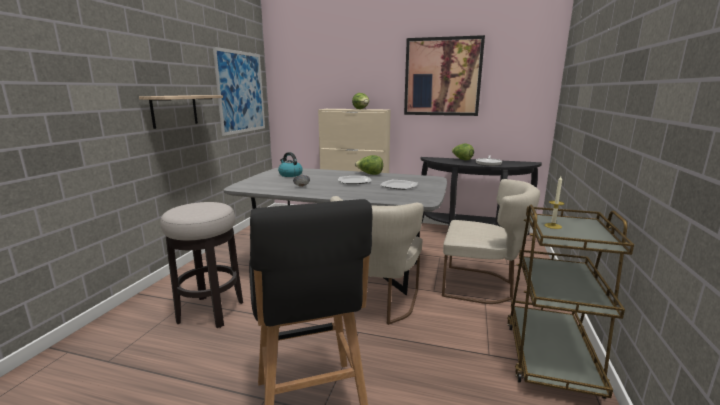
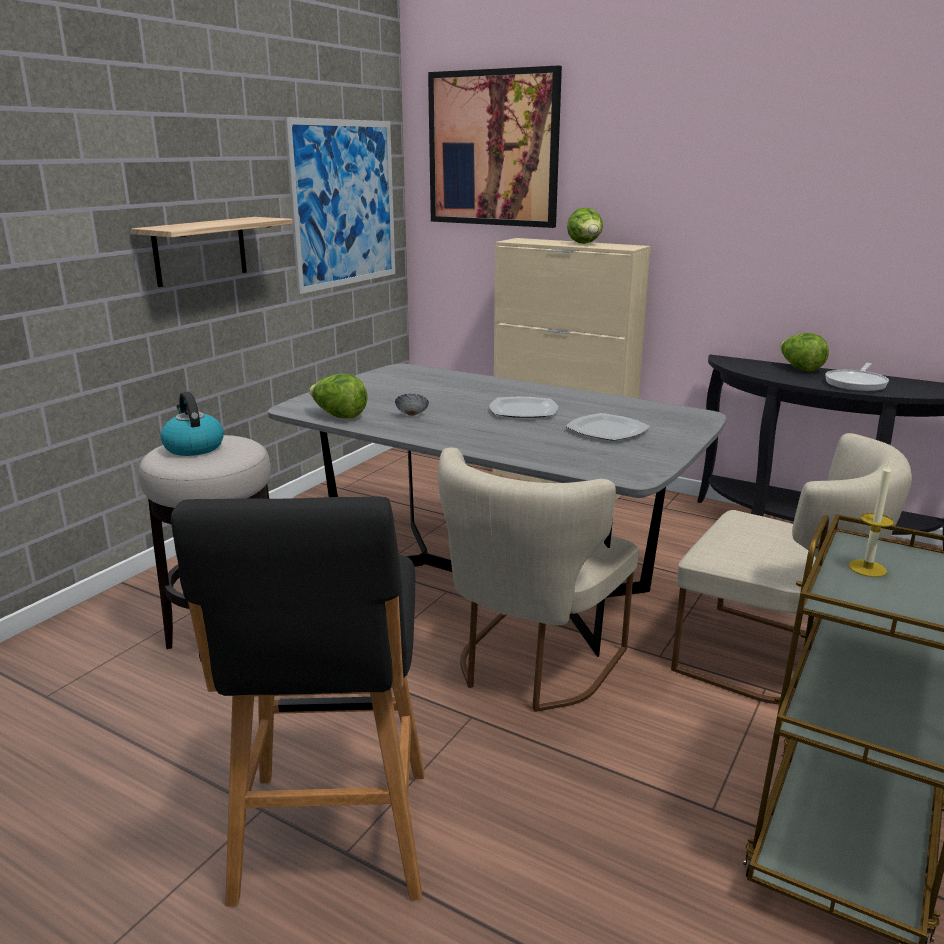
camera: 15 degrees right, 5 degrees up
kettle [278,152,303,177] -> kettle moved to [160,392,224,456]
lettuce [355,155,383,175] -> lettuce moved to [309,374,368,418]
picture [404,35,485,116] -> picture moved to [428,65,562,228]

